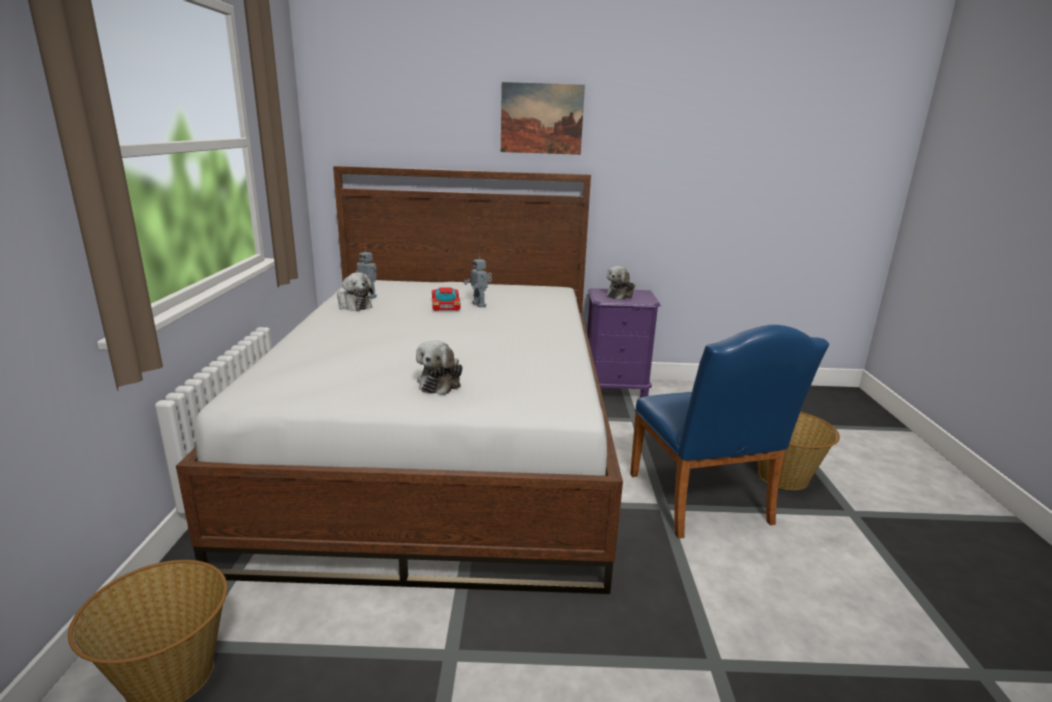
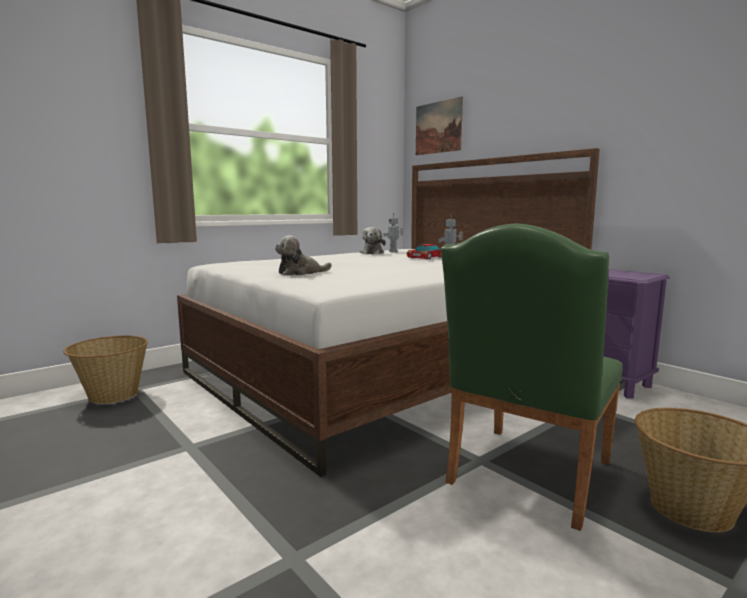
camera: 50 degrees right, 10 degrees down
picture [501,82,585,155] -> picture moved to [416,97,463,155]
plush toy [606,266,635,300] -> none
blue chair [630,325,829,539] -> green chair [441,224,623,531]

